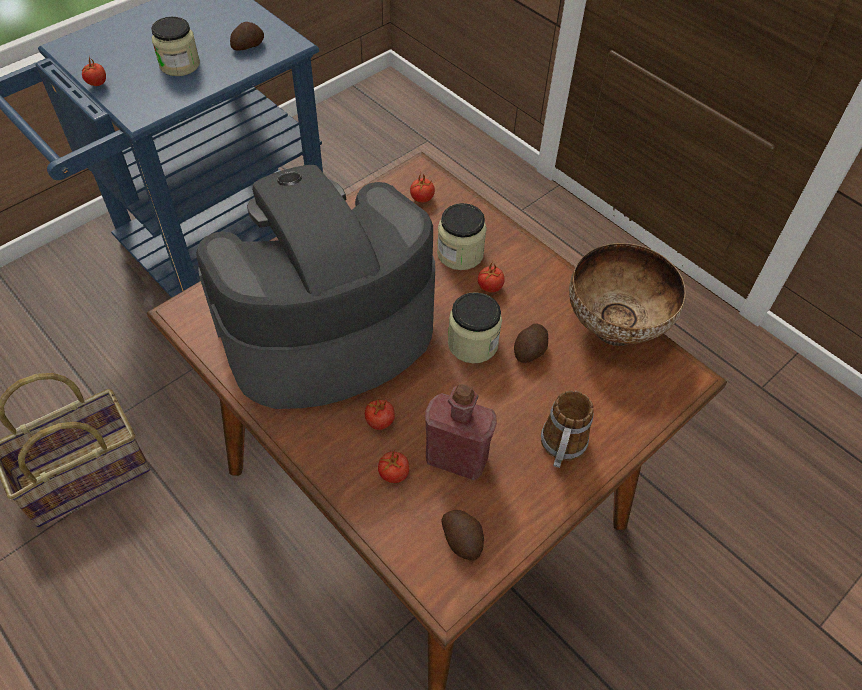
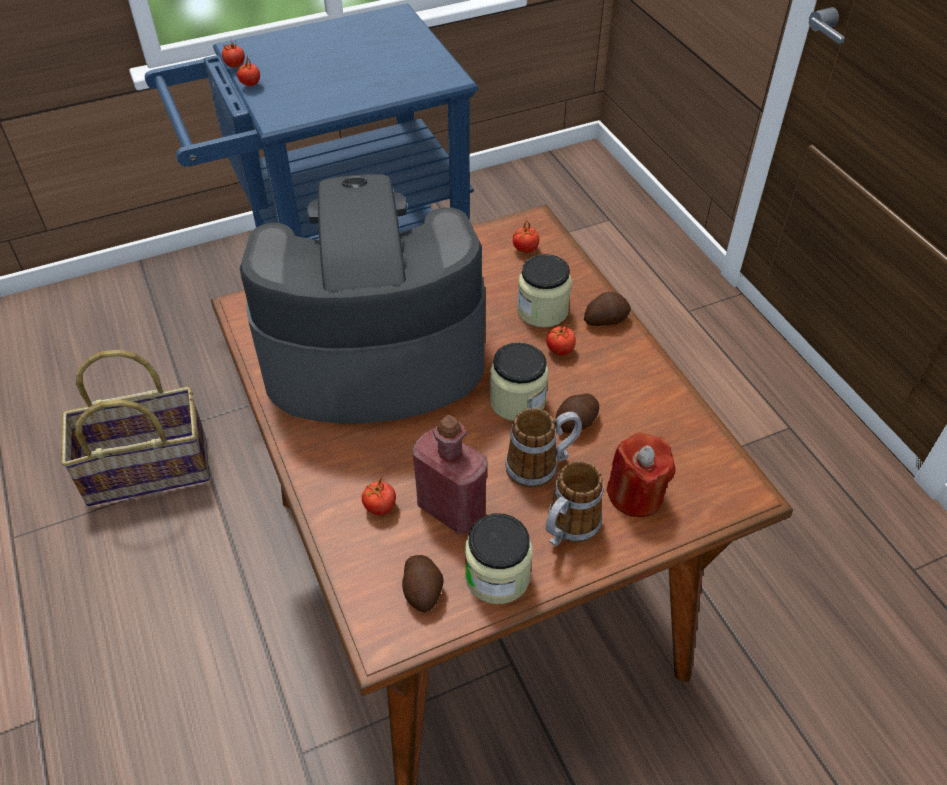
camera: 20 degrees right, 5 degrees down
jar [151,17,200,76] -> jar moved to [465,513,533,604]
potato [230,22,264,51] -> potato moved to [584,292,631,326]
tomato [365,399,395,430] -> tomato moved to [222,40,245,68]
bowl [569,243,686,346] -> none
none -> mug [505,408,582,488]
none -> red candle [606,432,676,517]

